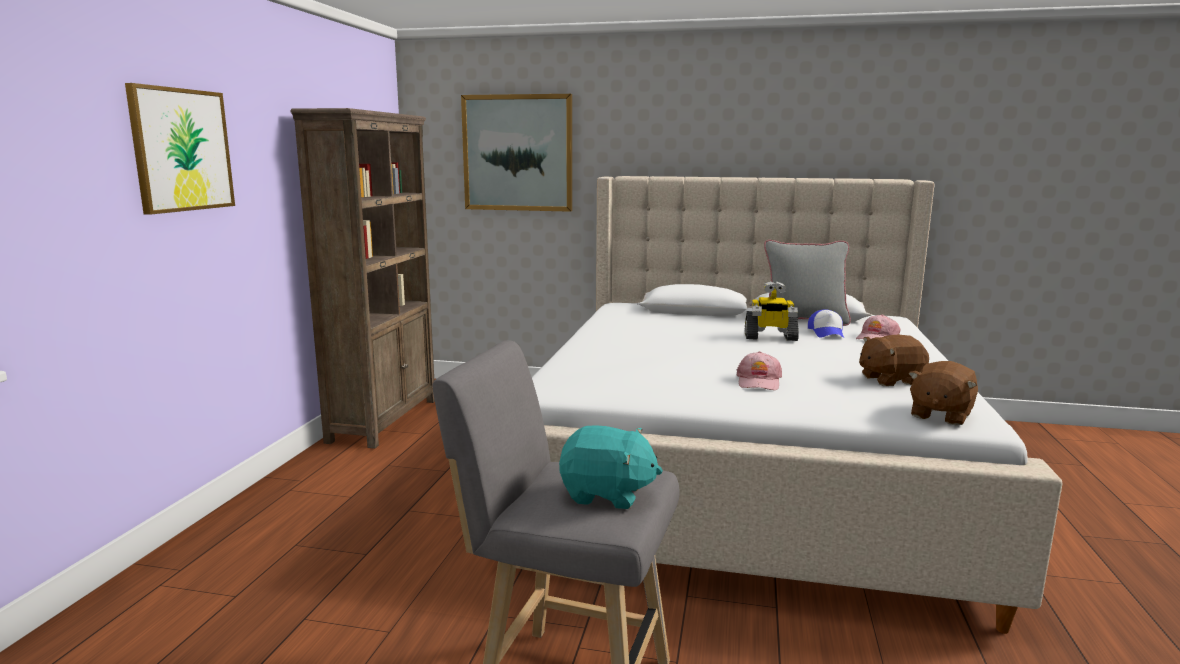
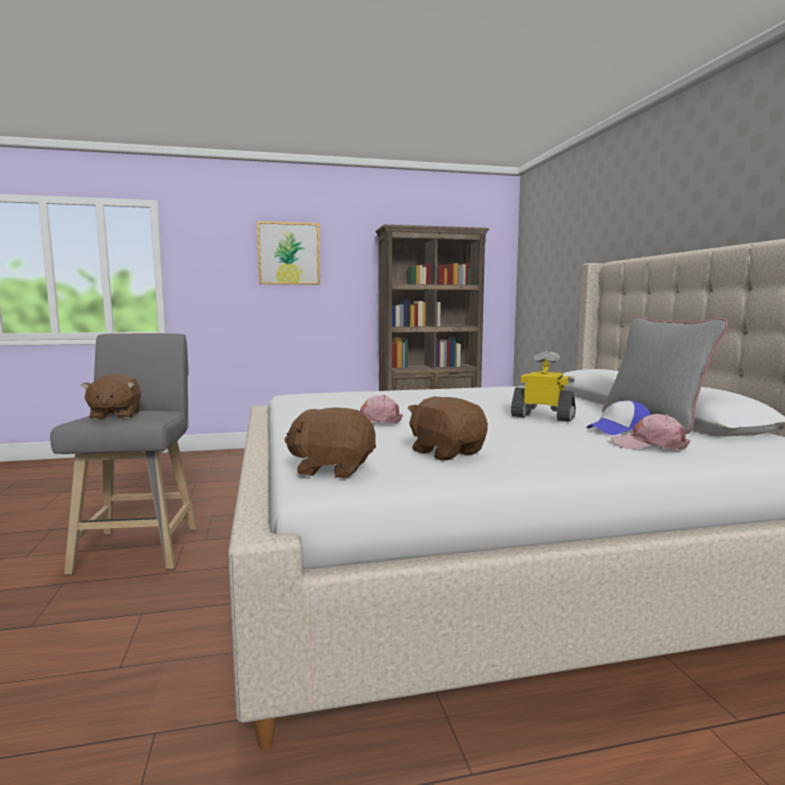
camera: 65 degrees right, 5 degrees down
picture [461,94,572,212] -> none
turquoise plush toy [559,425,663,509] -> brown plush toy [81,373,141,420]
toy robot [745,281,799,341] -> toy robot turned 135 degrees clockwise [511,351,576,422]

